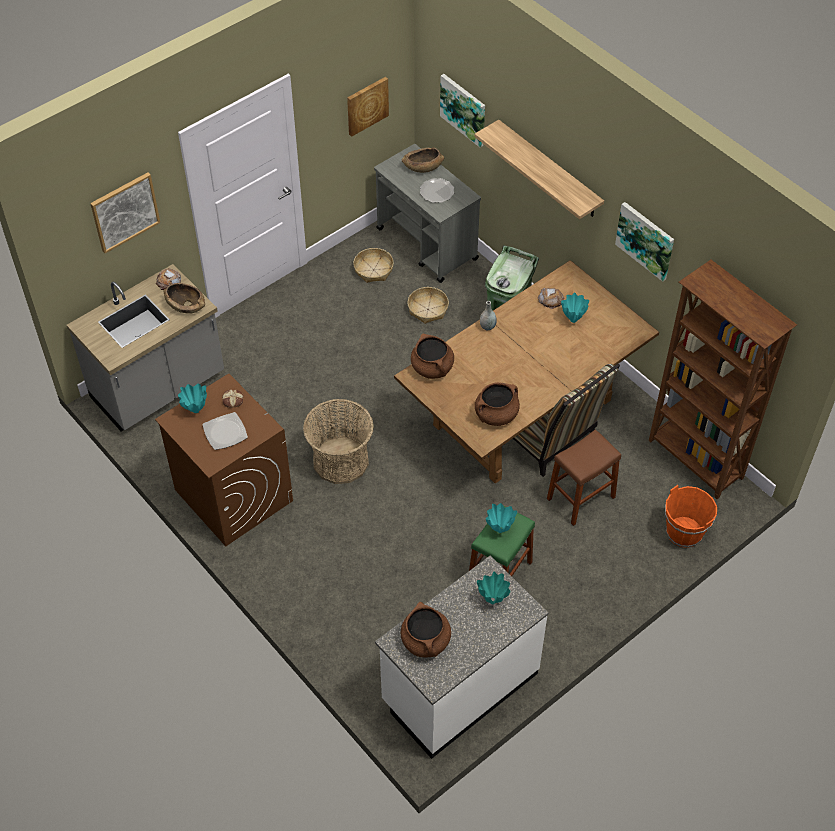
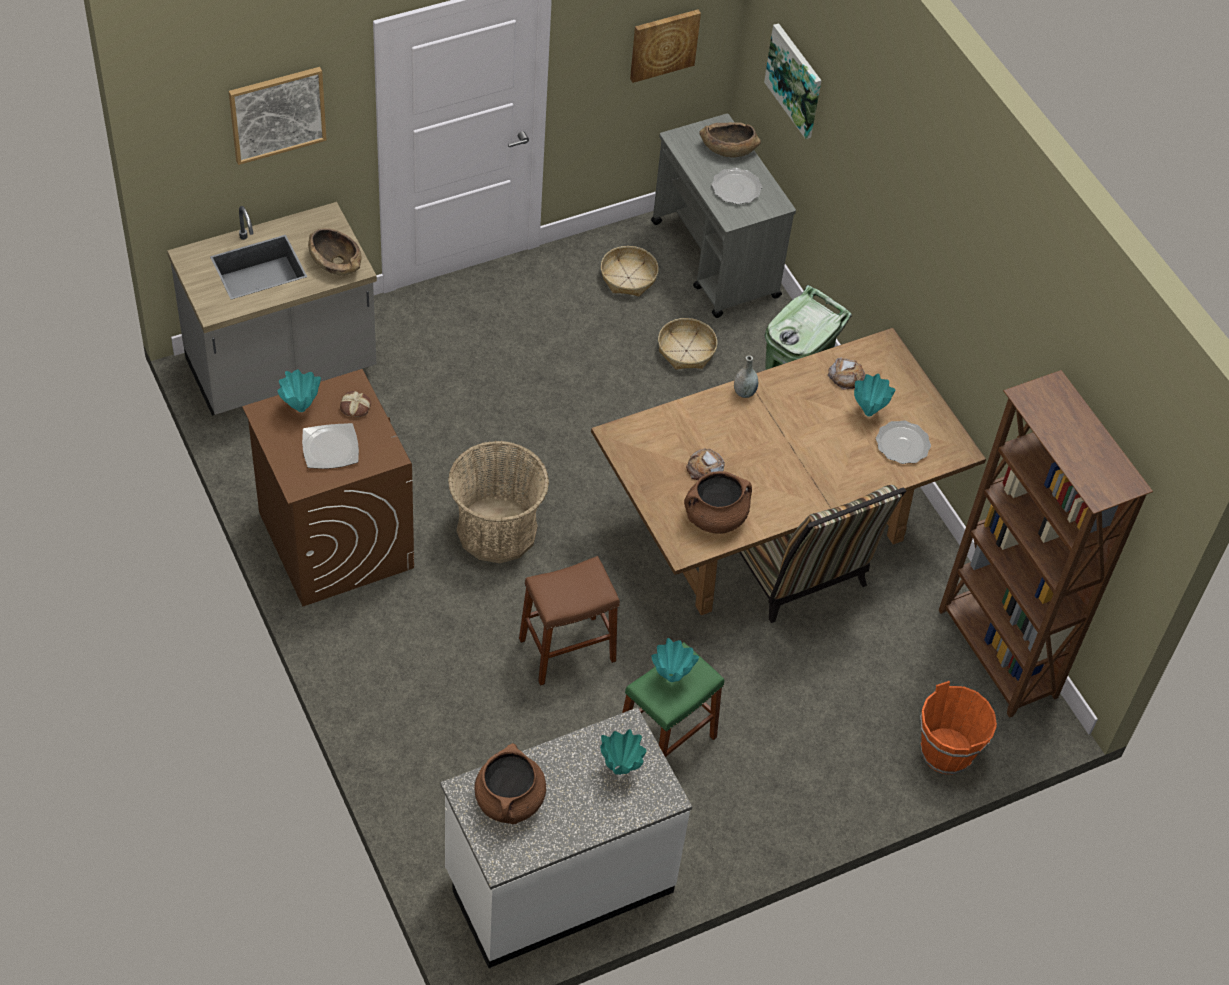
camera: 10 degrees right, 0 degrees up
bread [156,268,181,290] -> bread moved to [686,448,725,480]
brown cooking pot [411,333,454,379] -> none
shelf [474,120,604,219] -> none
brown stool [547,429,621,526] -> brown stool moved to [519,556,620,686]
picture [615,202,674,282] -> none
none -> plate [876,420,931,464]

